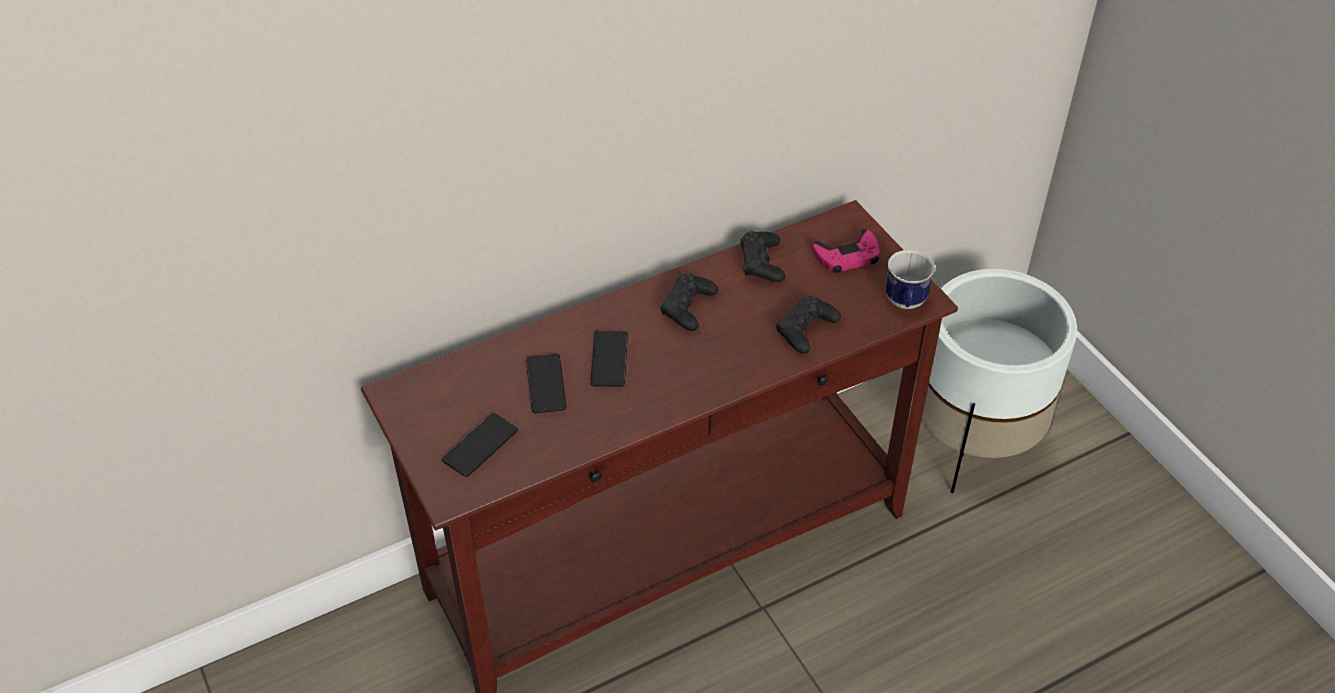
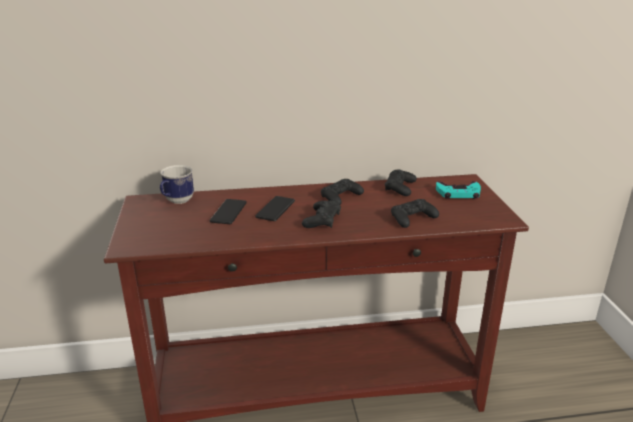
camera: 20 degrees right, 20 degrees down
phone [442,413,518,477] -> none
pink game controller [813,229,879,273] -> turquoise game controller [436,181,481,199]
mug [885,250,935,309] -> mug moved to [160,165,194,204]
white planter [921,269,1077,493] -> none
none -> black game controller [302,200,341,228]

